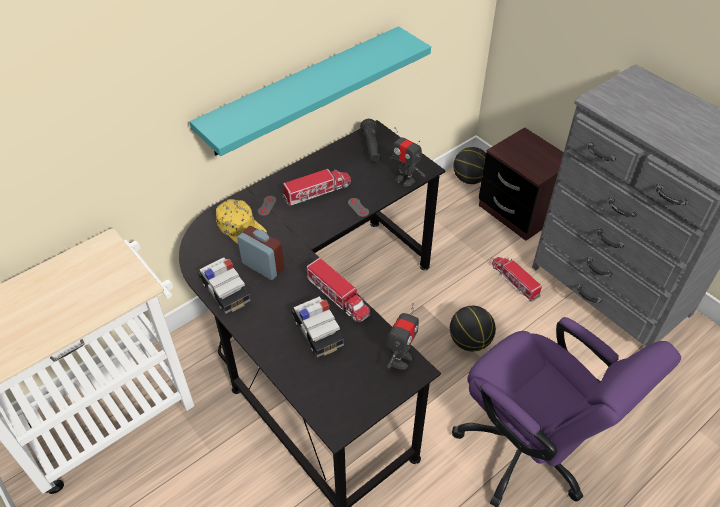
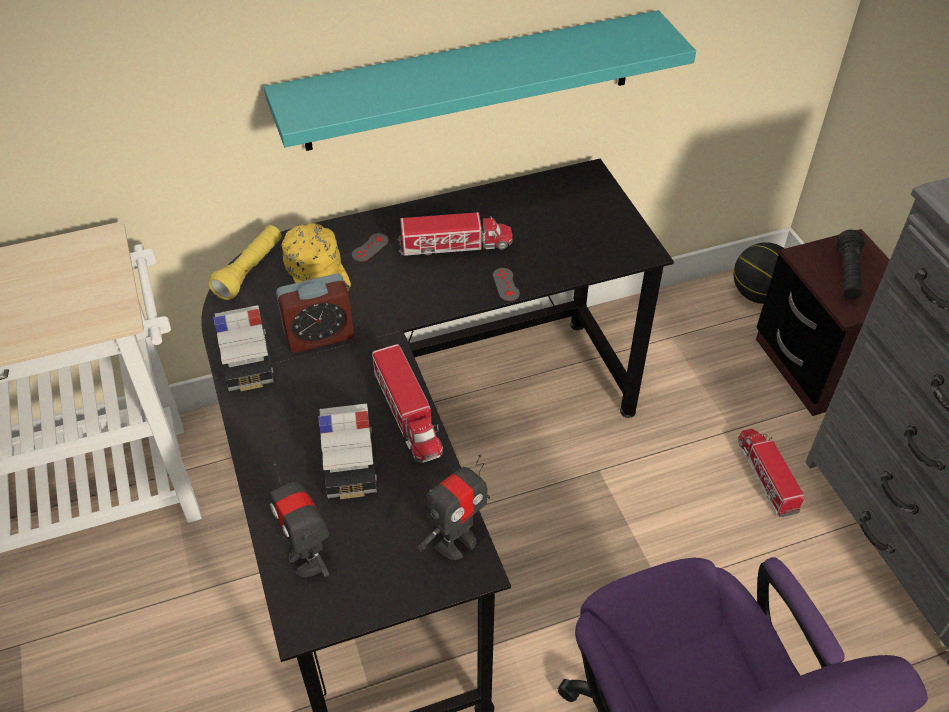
camera: 20 degrees right, 0 degrees up
alarm clock [237,226,284,280] -> alarm clock turned 105 degrees clockwise [276,274,354,353]
black flashlight [360,119,381,163] -> black flashlight moved to [837,230,865,300]
toy robot [389,127,425,187] -> toy robot moved to [269,463,329,577]
basketball [450,306,496,351] -> none
none -> yellow flashlight [208,225,282,300]

